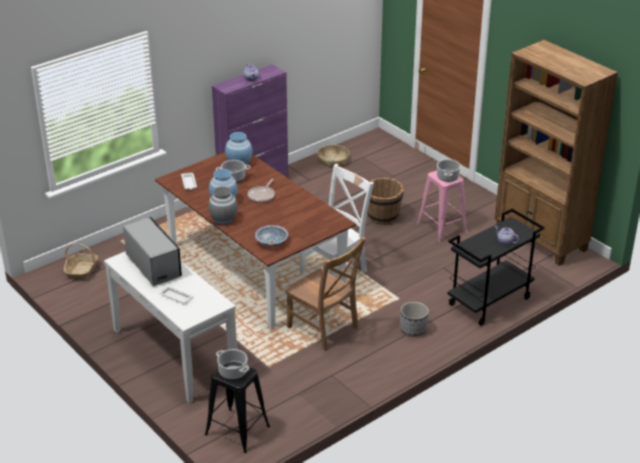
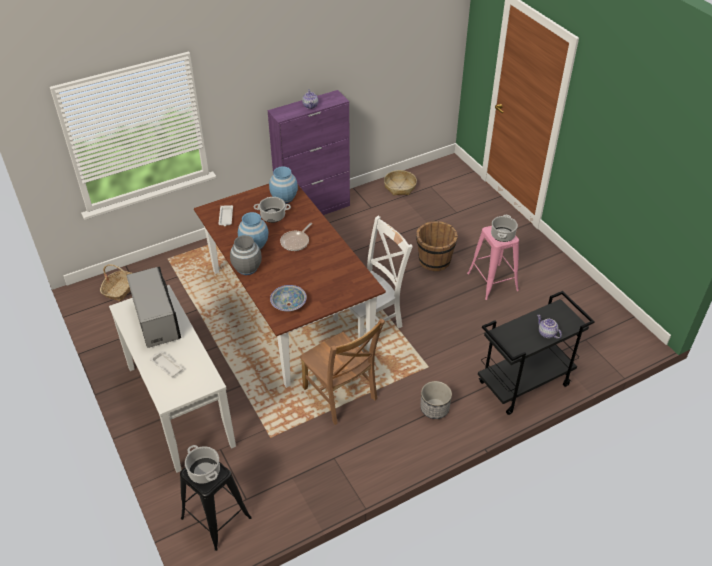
camera: 10 degrees right, 10 degrees up
brown bookcase [495,40,618,266] -> none

